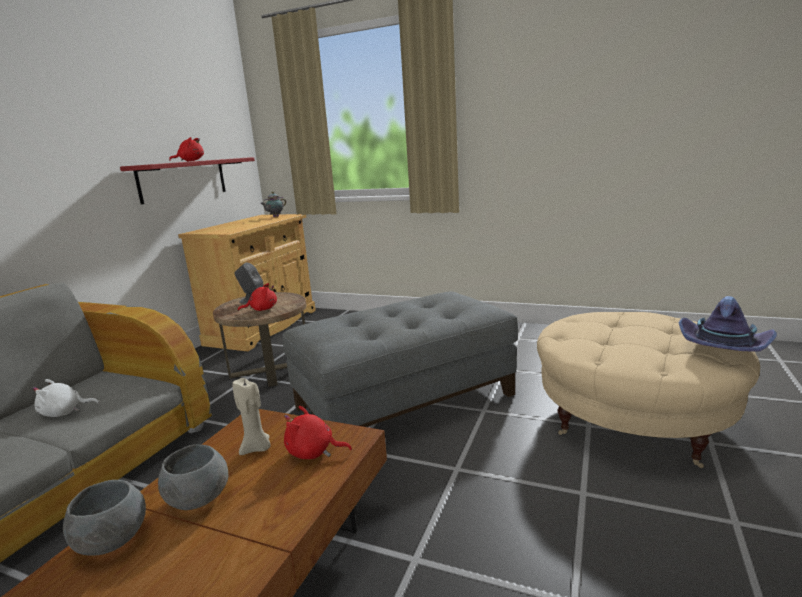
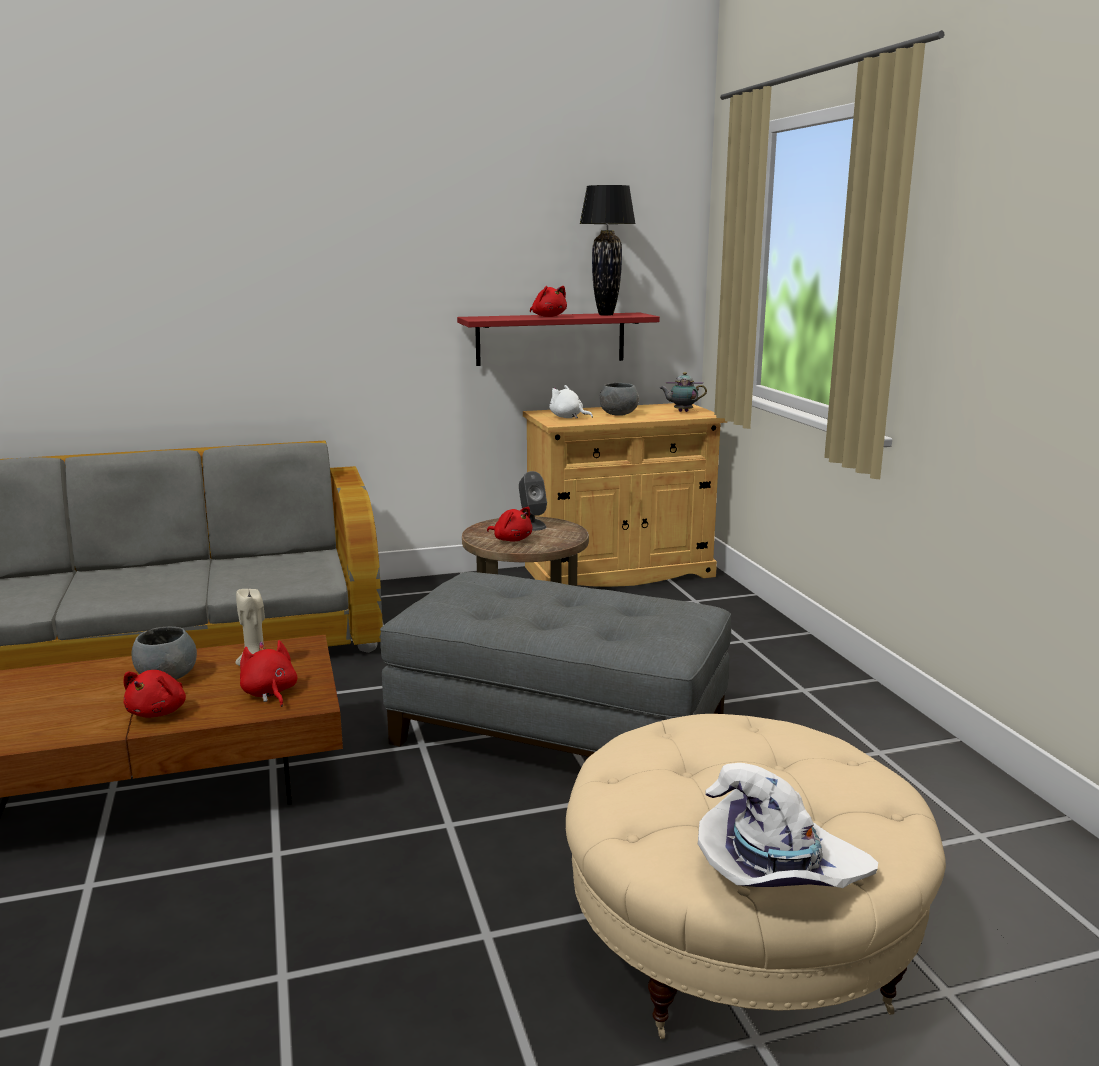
camera: 50 degrees right, 0 degrees up
white plush toy [32,379,99,417] -> white plush toy moved to [549,385,593,419]
grey bowl [63,480,146,556] -> grey bowl moved to [600,383,639,416]
purple hat [679,296,777,352] -> white hat [698,763,878,888]
none -> red plush toy [123,670,186,717]
none -> black table lamp [579,185,636,316]

